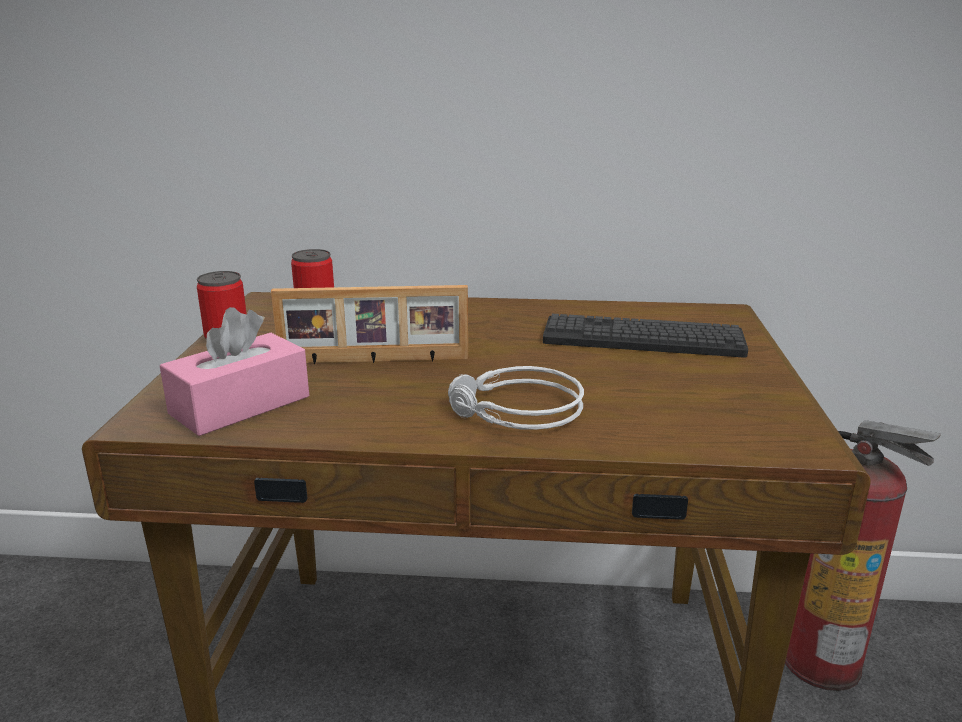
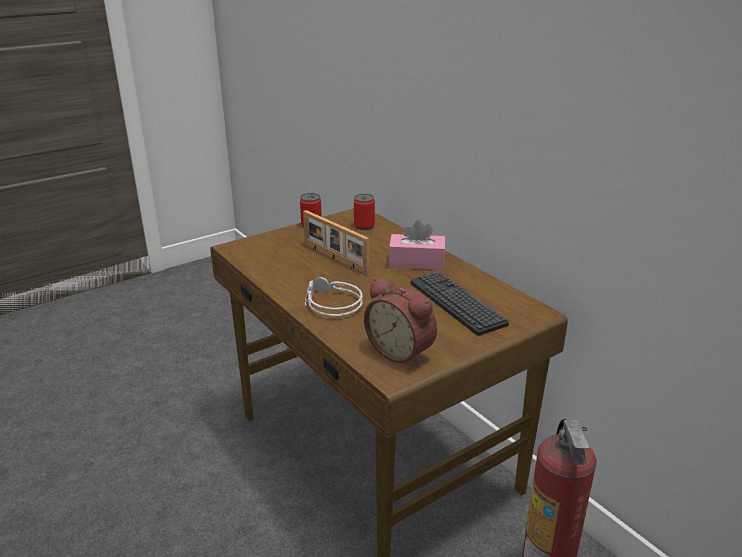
camera: 50 degrees right, 5 degrees up
pink tissue box [160,307,309,436] -> pink tissue box moved to [388,220,446,270]
none -> alarm clock [364,278,437,366]

